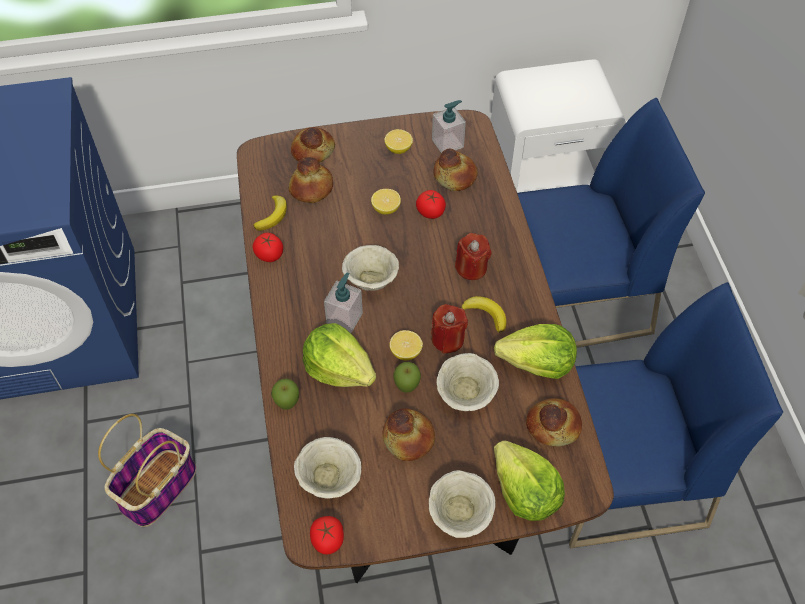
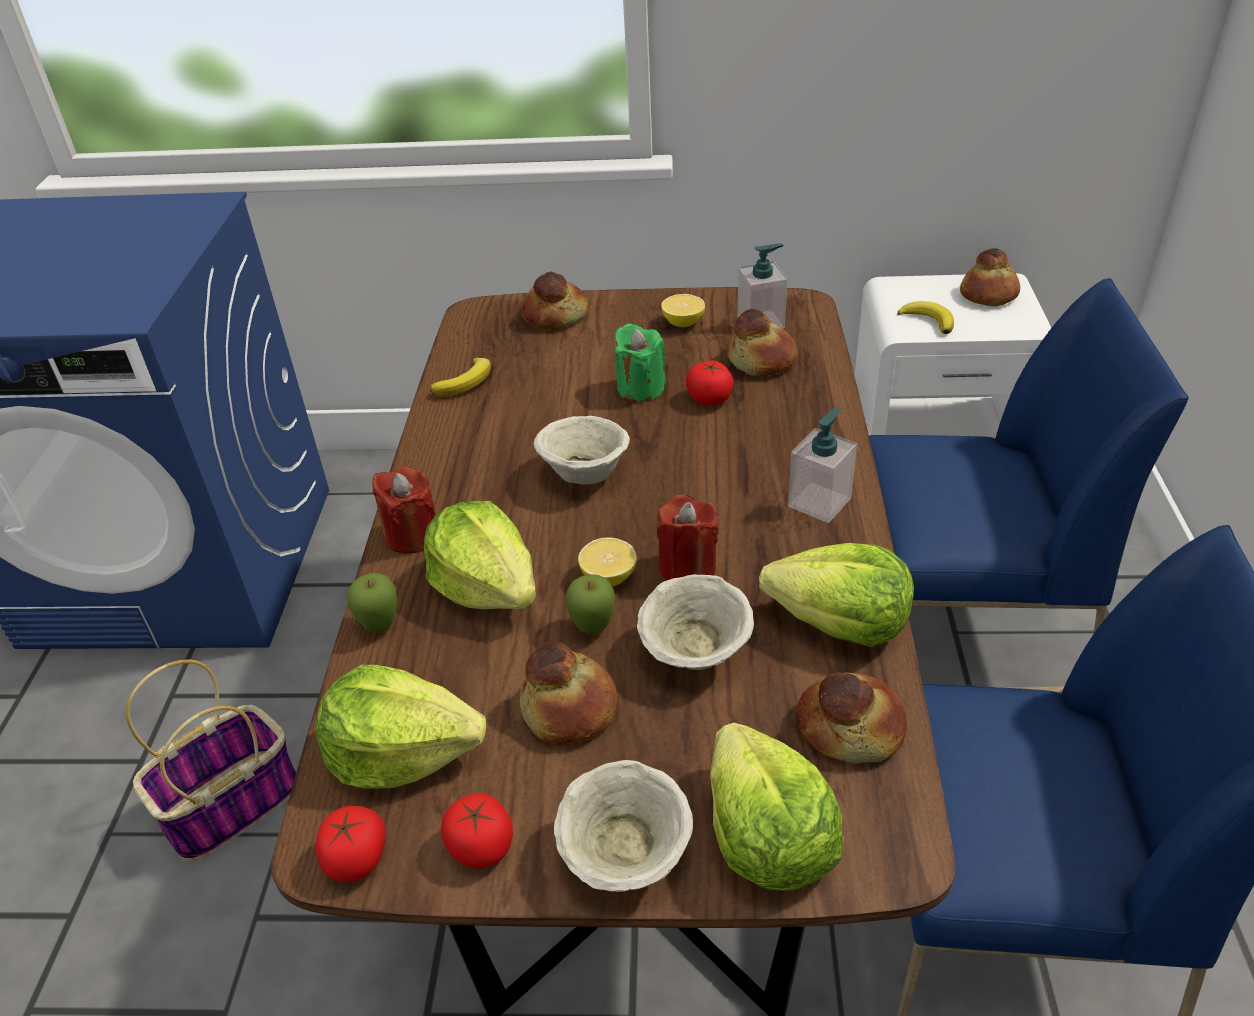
camera: 15 degrees right, 15 degrees down
tomato [252,233,283,262] -> tomato moved to [441,793,513,869]
bread [289,157,333,203] -> bread moved to [960,248,1020,306]
beige bowl [294,437,361,498] -> lettuce [316,664,486,789]
soap dispenser [324,272,363,333] -> soap dispenser moved to [788,407,857,523]
lemon [371,189,401,214] -> green candle [615,323,666,402]
red candle [455,233,492,280] -> red candle moved to [372,466,436,554]
banana [461,296,506,333] -> banana moved to [897,301,954,334]

